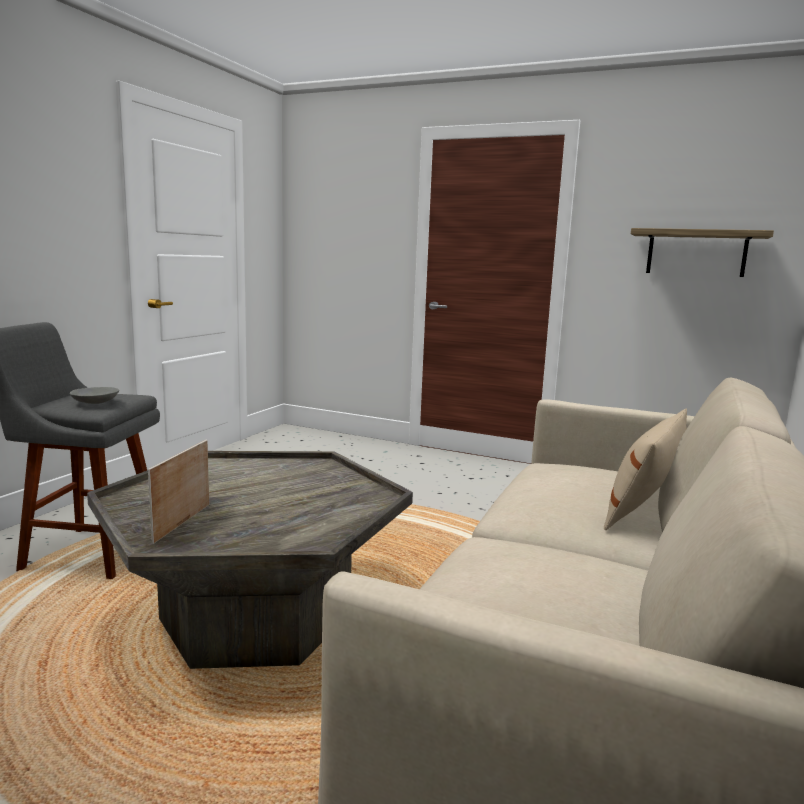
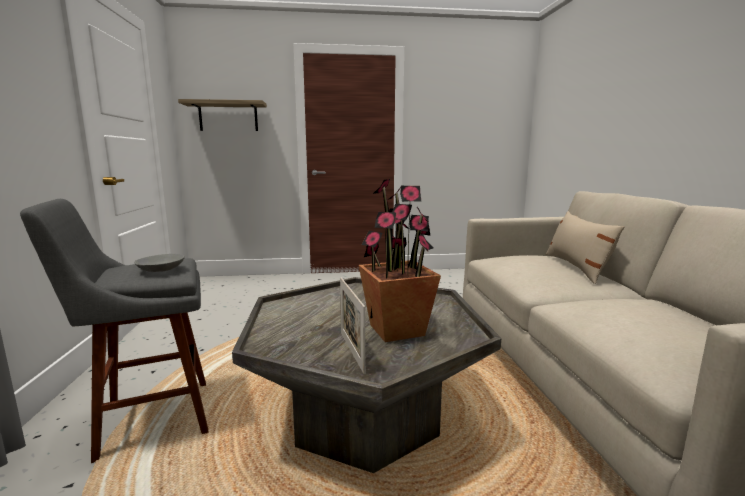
camera: 30 degrees left, 0 degrees up
shelf [631,228,774,277] -> shelf moved to [178,99,267,131]
none -> potted plant [359,179,441,342]

